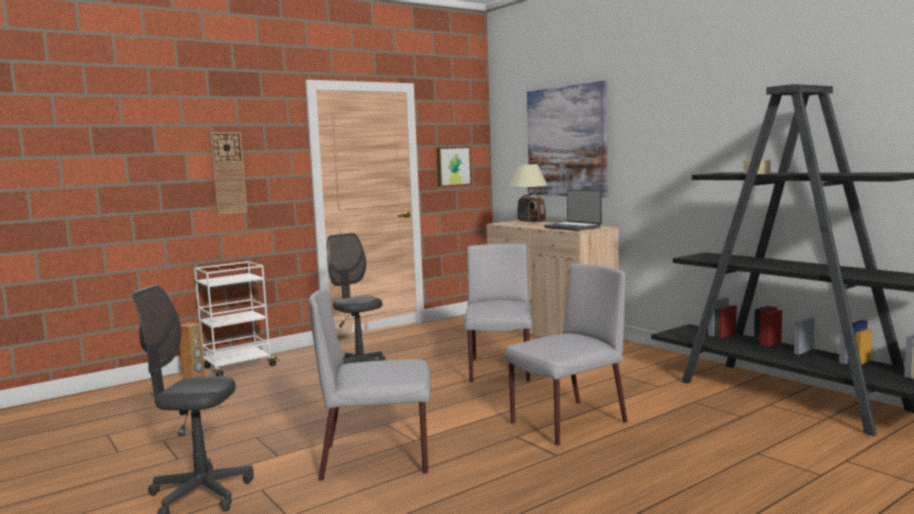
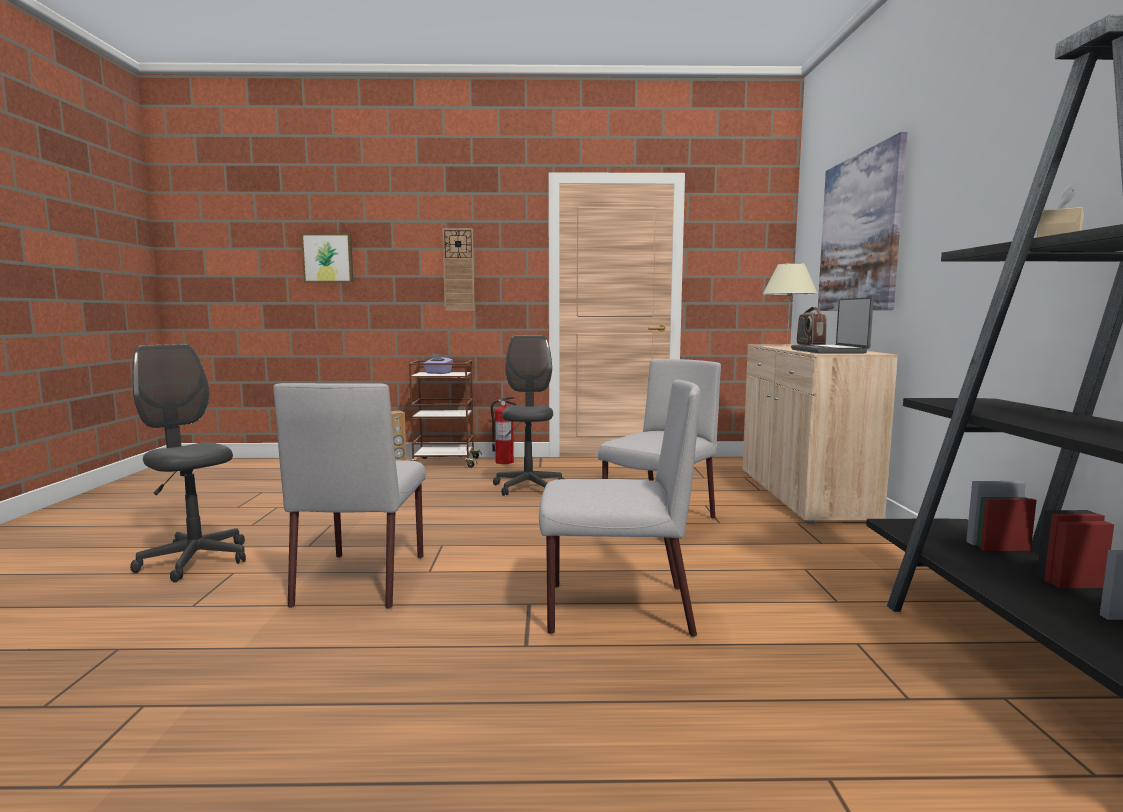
camera: 35 degrees right, 0 degrees up
white cart [194,261,279,376] -> brown cart [409,360,482,468]
grey chair [309,288,431,481] -> grey chair turned 120 degrees counterclockwise [273,383,426,609]
picture [436,147,472,187] -> picture moved to [301,233,353,282]
none -> purple tissue box [424,353,453,374]
none -> fire extinguisher [490,397,516,464]

